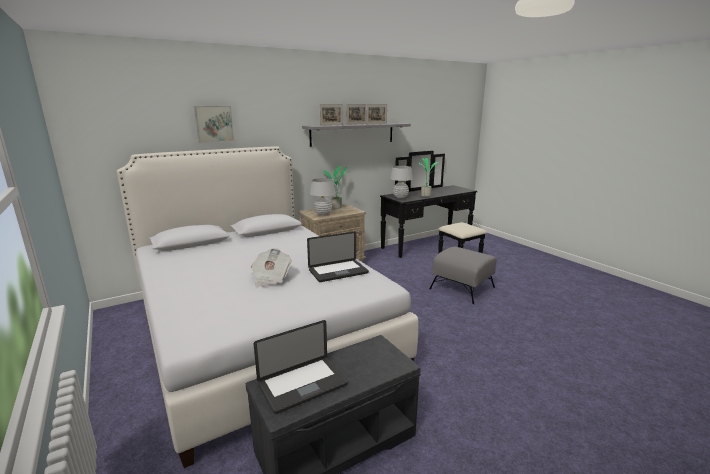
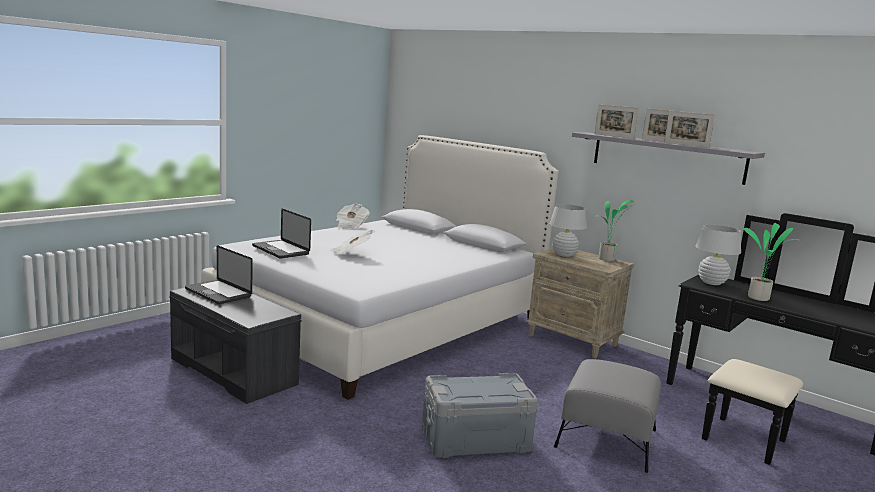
camera: 70 degrees right, 5 degrees down
picture [194,106,234,143] -> none
laptop [307,232,369,282] -> laptop moved to [252,208,311,259]
none -> newspaper [336,204,370,229]
none -> grey storage box [422,373,538,458]

